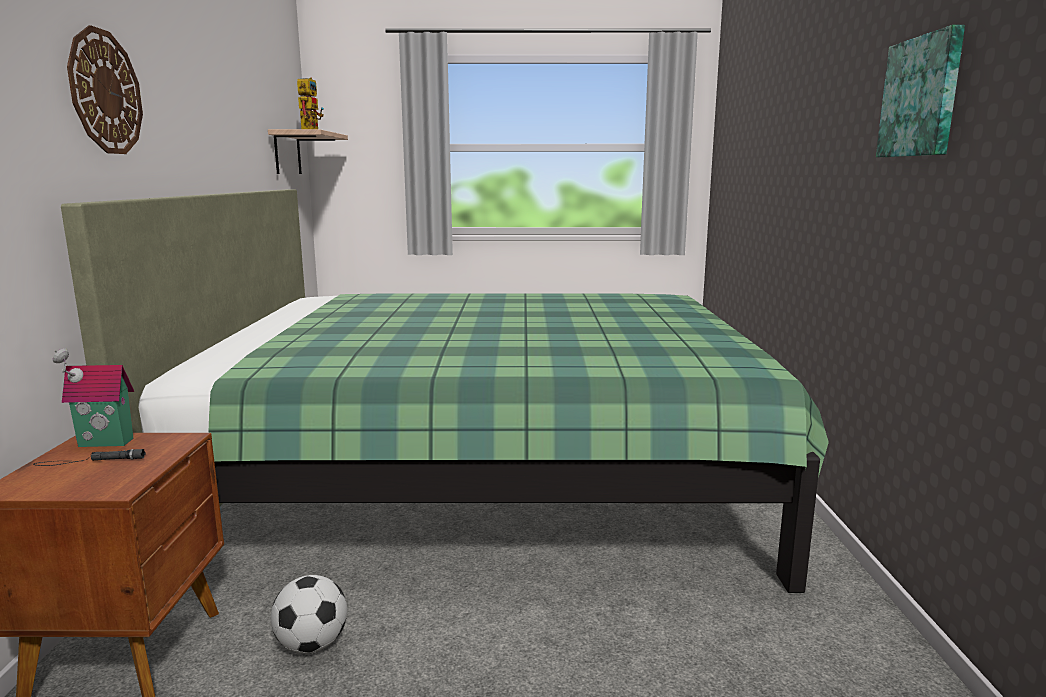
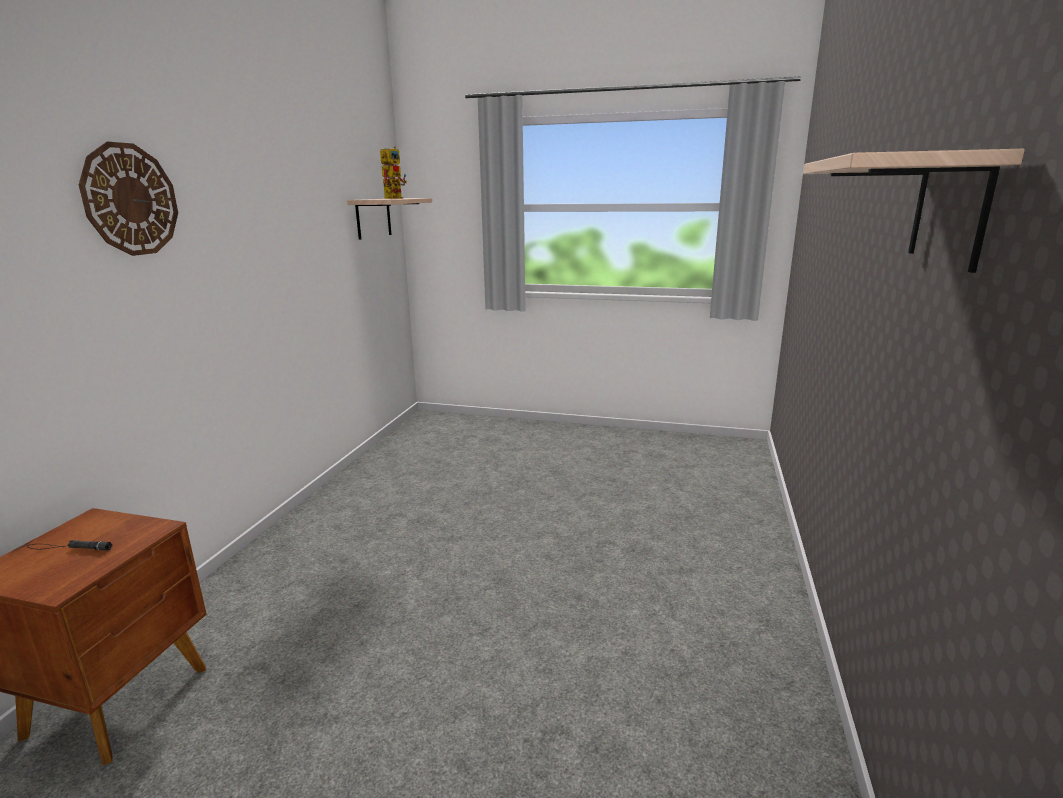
camera: 15 degrees right, 5 degrees up
toy house [53,348,134,447] -> none
green bed [61,189,829,593] -> none
football [271,575,347,653] -> none
picture [876,25,965,157] -> shelf [803,149,1025,273]

